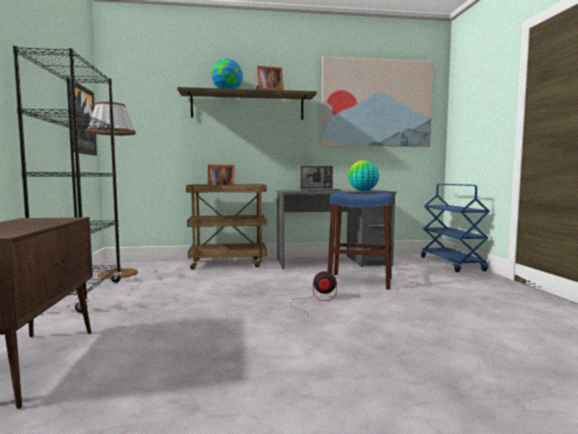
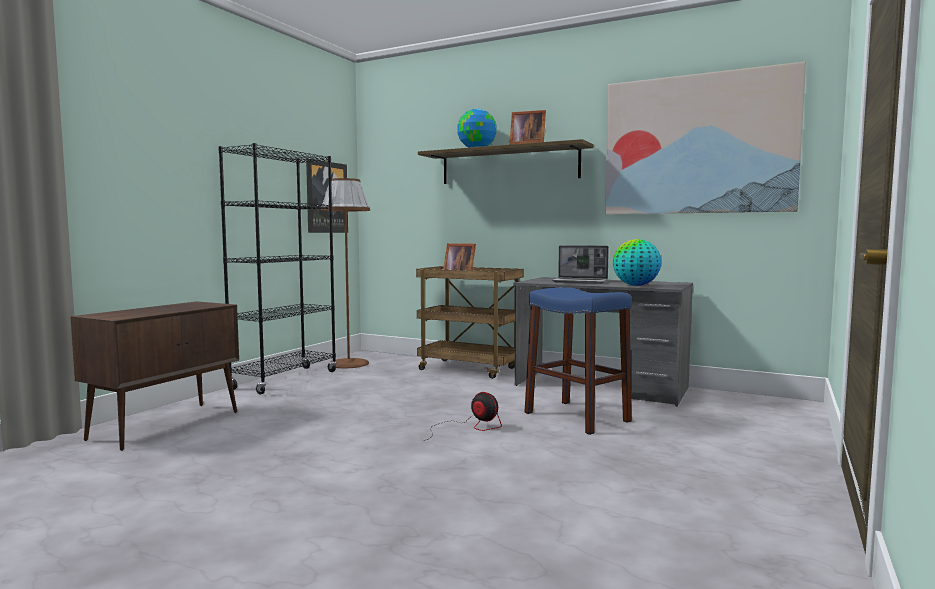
camera: 35 degrees right, 0 degrees up
blue cart [421,184,490,272] -> none

